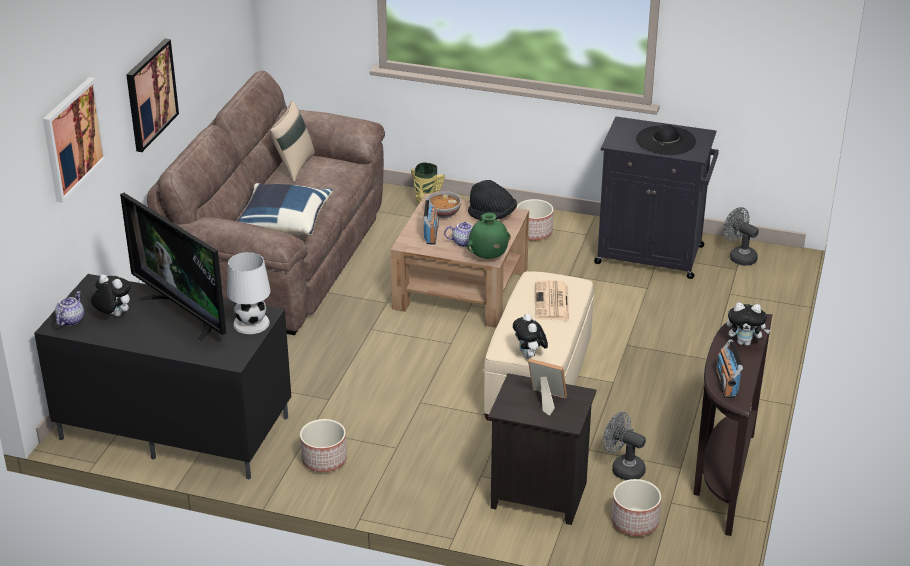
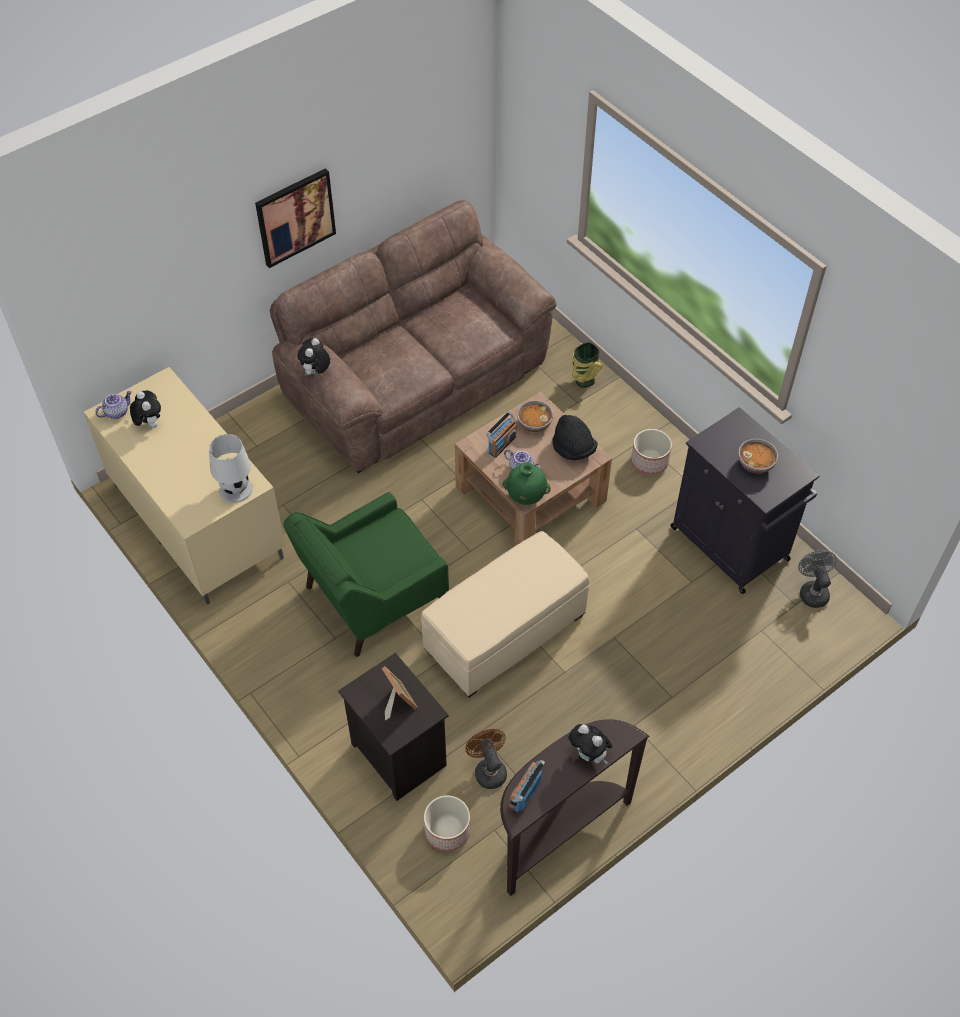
camera: 35 degrees right, 20 degrees up
black tv stand [34,274,291,480] -> beige tv stand [84,367,286,605]
picture [43,77,107,203] -> none
television [120,193,226,341] -> none
blue pillow [237,183,333,236] -> none
beige pillow [270,101,315,183] -> none
planter [300,419,347,472] -> none
plush toy [513,314,548,358] -> plush toy moved to [298,338,330,376]
newspaper [535,280,569,320] -> none
grey fan [603,412,646,480] -> brown fan [465,729,507,789]
black hat [636,124,696,155] -> bowl [738,439,778,474]
none -> green armchair [283,492,449,657]

